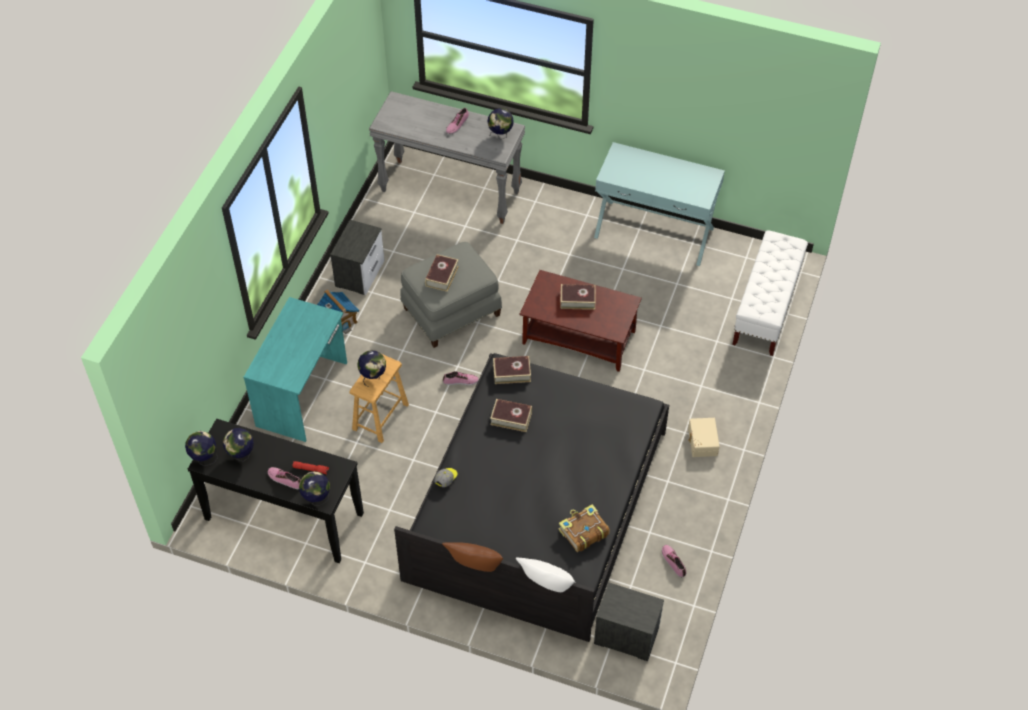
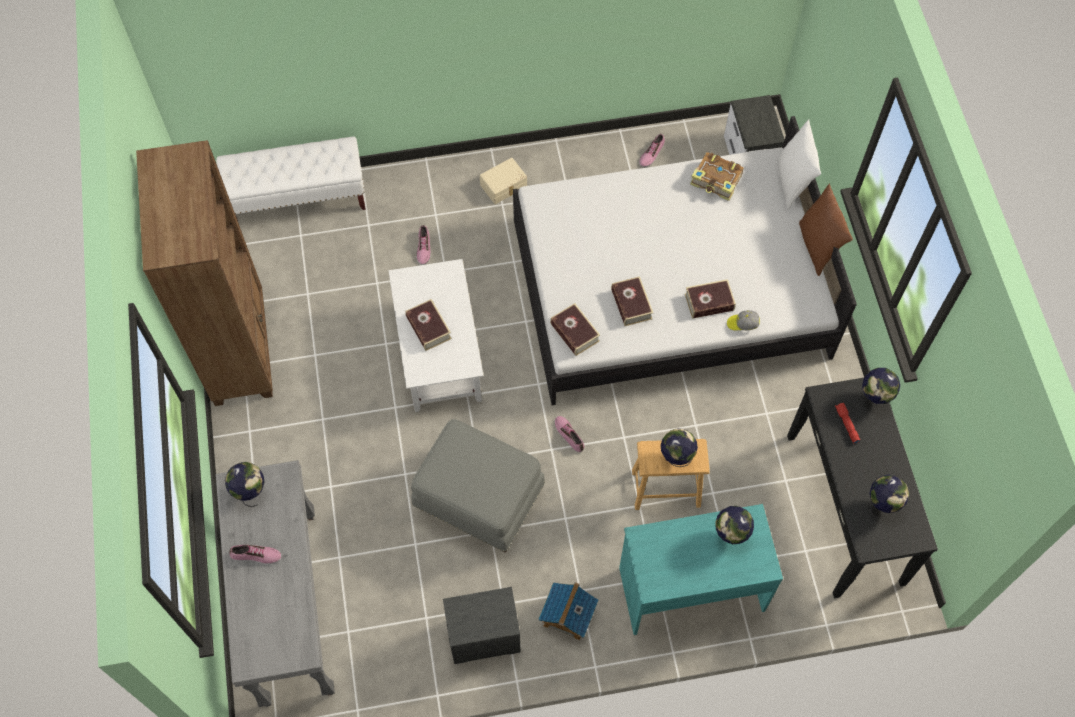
camera: 120 degrees left, 10 degrees up
globe [185,431,218,466] -> globe moved to [715,506,754,544]
shoe [267,467,301,489] -> shoe moved to [416,225,431,265]
black bed [394,353,669,642] -> white bed [513,116,857,405]
book [425,254,459,292] -> book moved to [685,279,736,319]
brown coffee table [519,270,642,372] -> white coffee table [389,259,484,412]
turquoise console table [594,142,725,266] -> brown bookcase [136,140,273,406]

